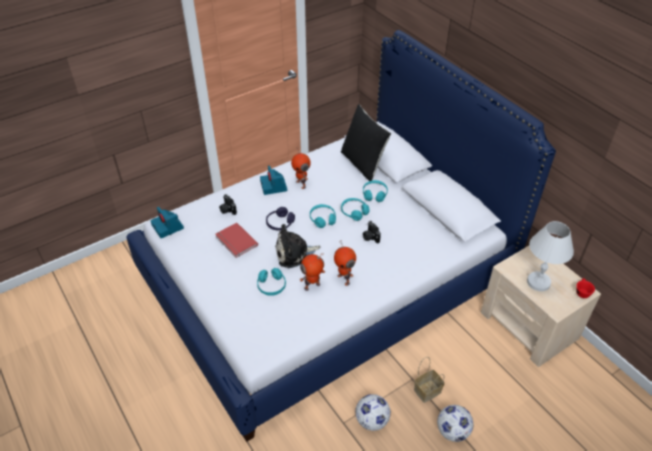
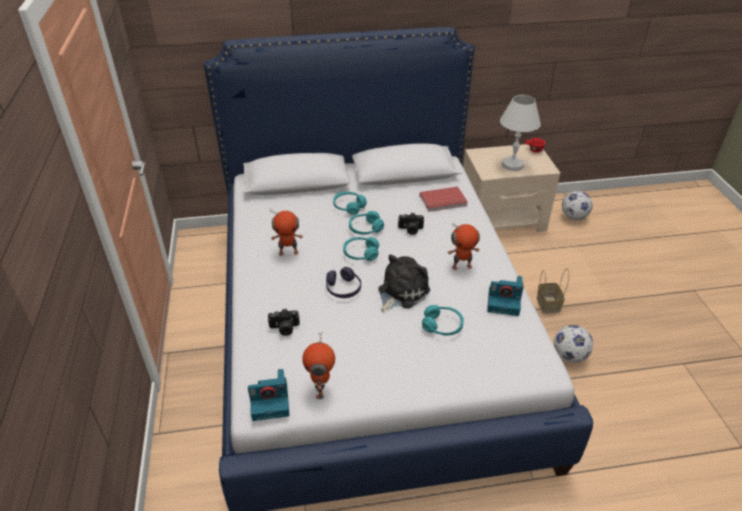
camera: 65 degrees left, 5 degrees down
red book [215,223,258,258] -> red book moved to [420,187,468,211]
camera [260,166,287,195] -> camera moved to [487,276,523,316]
plush toy [275,224,321,268] -> plush toy turned 150 degrees counterclockwise [378,254,430,313]
toy robot [300,253,325,291] -> toy robot moved to [302,332,335,399]
black pillow [341,104,391,181] -> none
football [437,405,474,442] -> football moved to [562,191,593,220]

